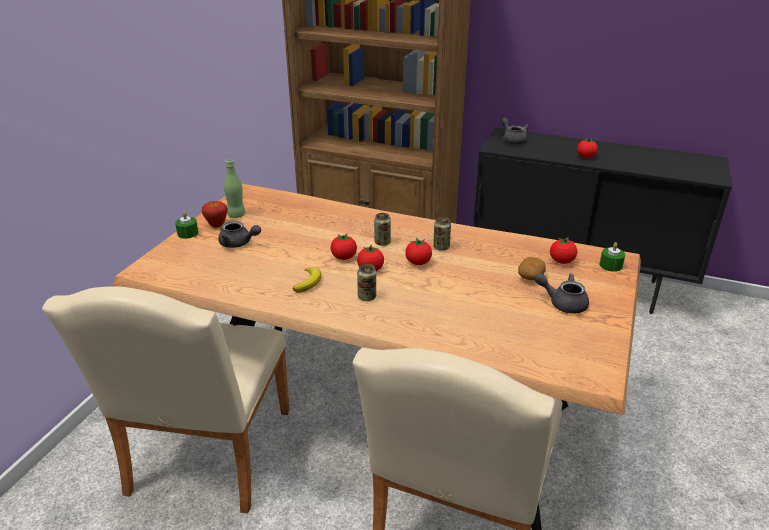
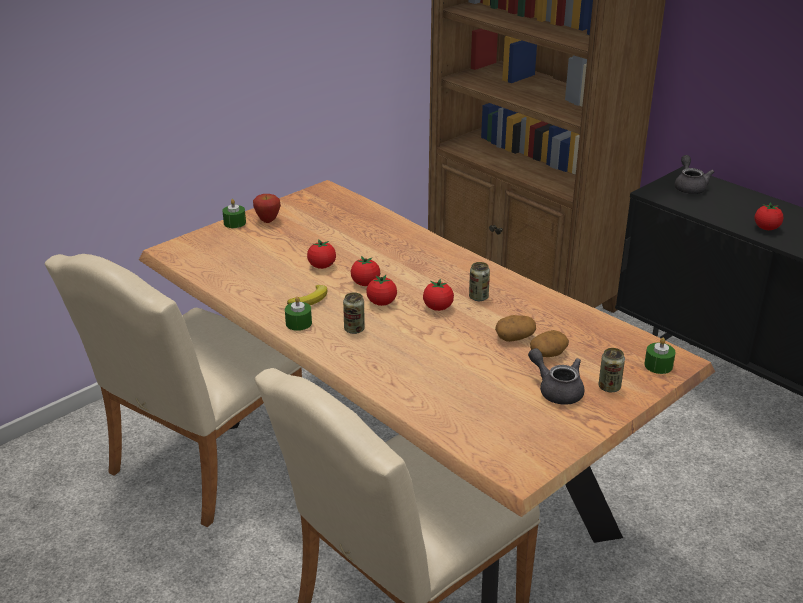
camera: 25 degrees right, 0 degrees up
grey teapot [218,221,261,248] -> none
green bottle [224,159,245,218] -> none
can [374,213,391,246] -> can moved to [599,348,625,392]
tomato [550,237,577,264] -> tomato moved to [307,239,336,269]
none -> green candle [285,296,312,331]
none -> potato [495,315,536,342]

